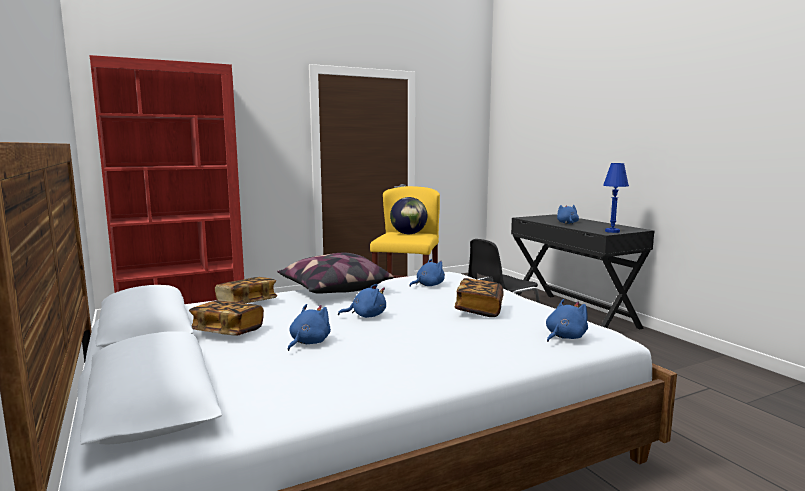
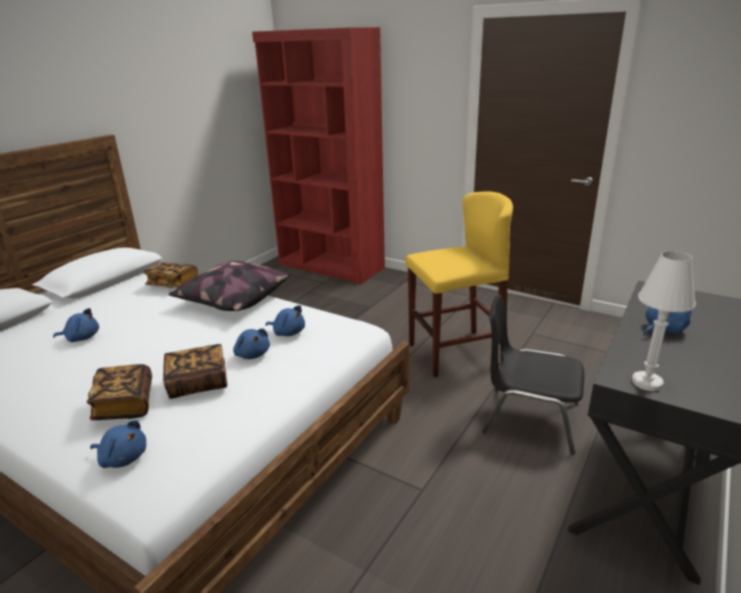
camera: 60 degrees right, 15 degrees up
book [189,301,264,336] -> book moved to [87,364,152,420]
blue plush toy [338,284,386,318] -> blue plush toy moved to [233,328,270,359]
globe [390,197,427,234] -> none
blue table lamp [603,163,629,233] -> white table lamp [632,251,696,391]

